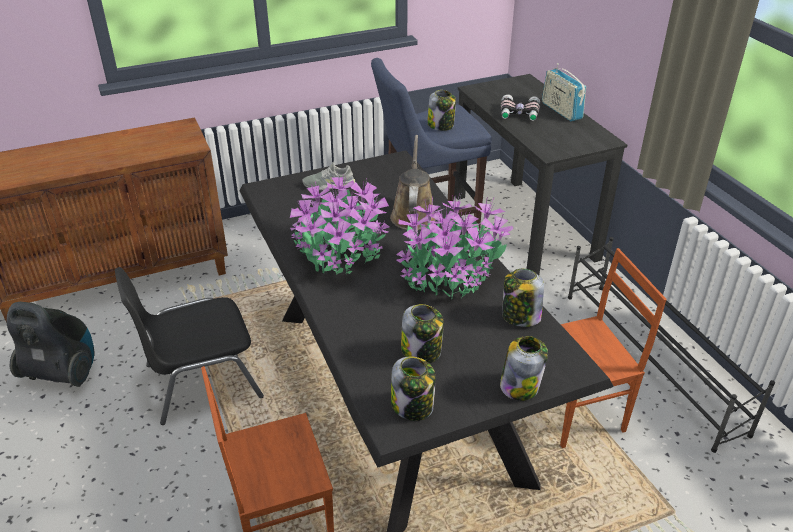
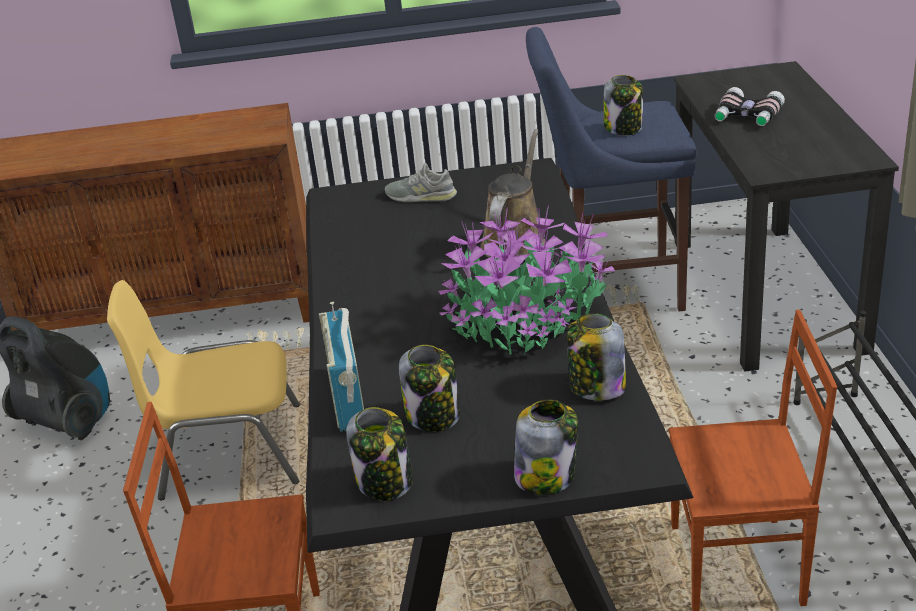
camera: 20 degrees right, 5 degrees down
black chair [115,267,264,425] -> yellow chair [107,280,300,500]
potted plant [290,177,389,274] -> none
radio [542,63,586,122] -> radio moved to [319,302,364,432]

